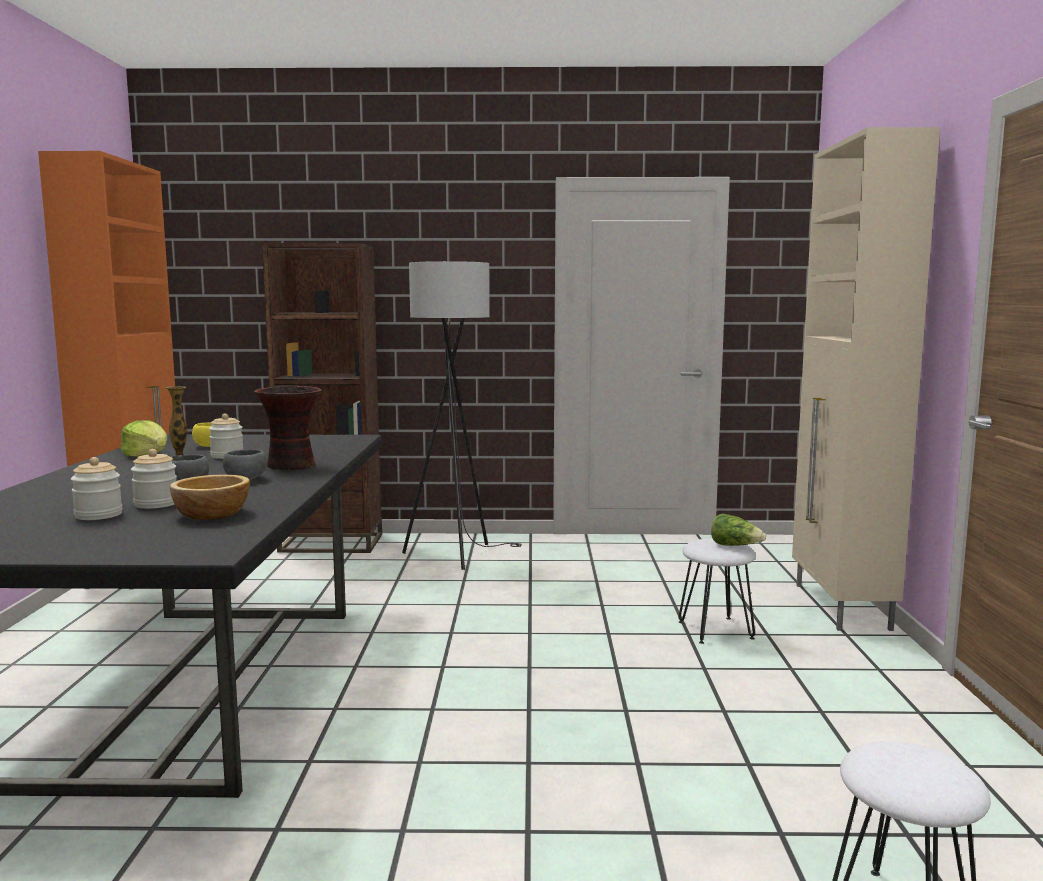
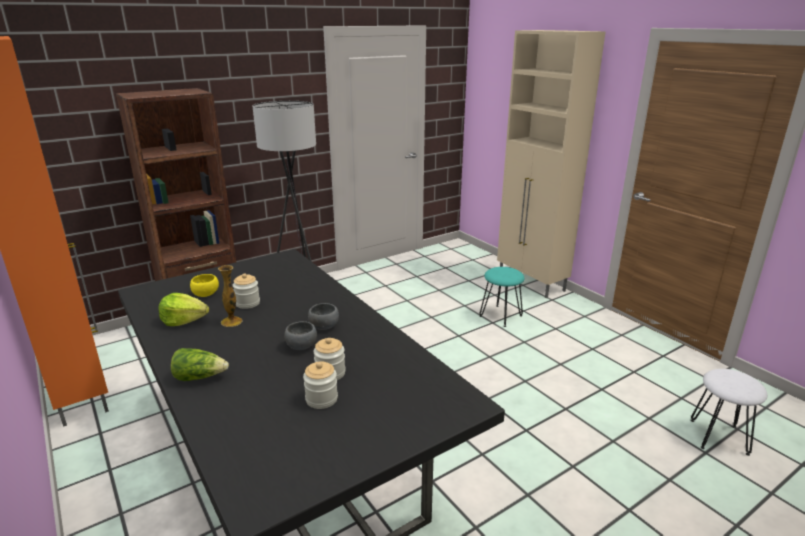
camera: 35 degrees left, 15 degrees up
bowl [170,475,250,520] -> none
vase [254,386,322,470] -> none
white stool [678,538,756,644] -> turquoise stool [480,267,524,327]
lettuce [711,513,766,546] -> lettuce moved to [171,348,229,381]

